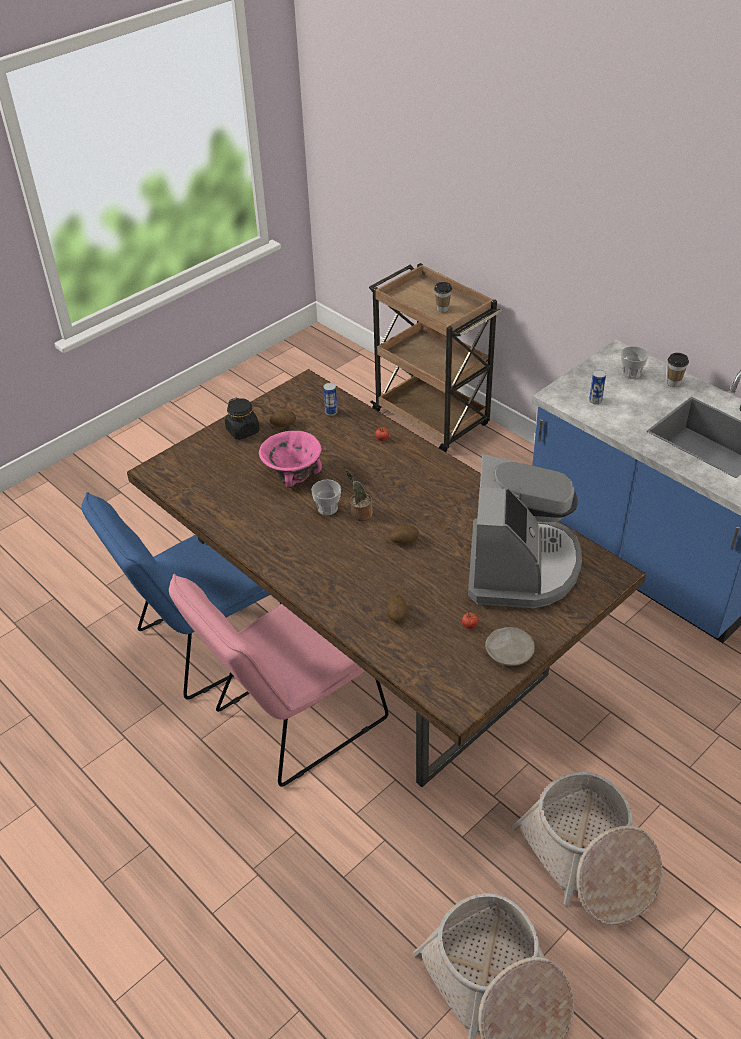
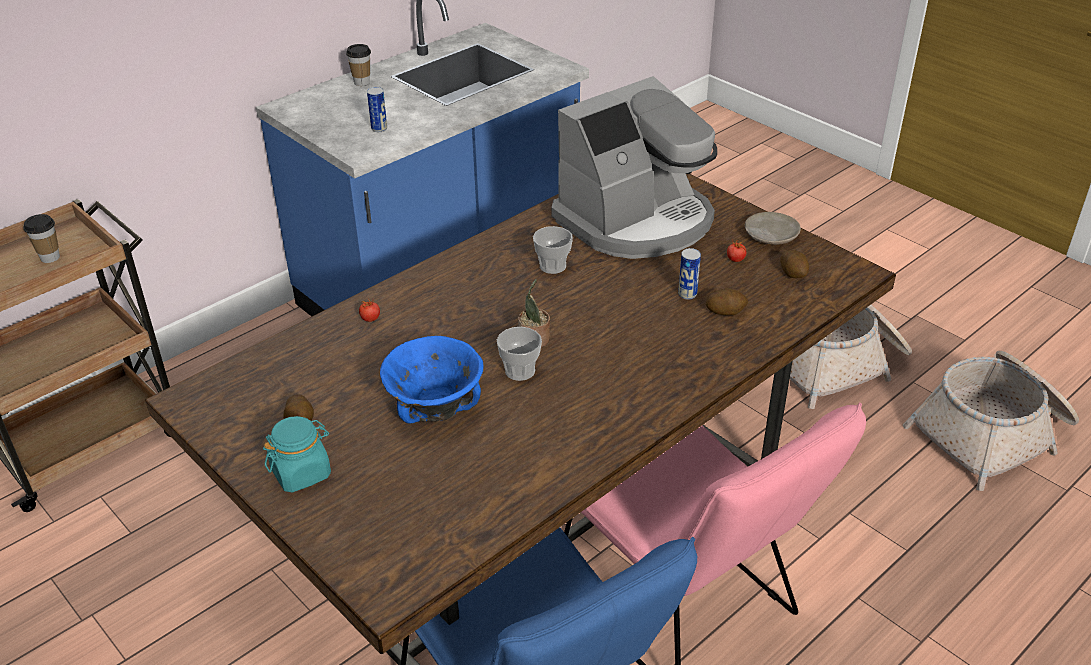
camera: 90 degrees left, 5 degrees down
black jar [225,398,260,440] -> turquoise jar [263,416,331,493]
pink bowl [259,431,322,488] -> blue bowl [380,336,483,424]
can [323,383,338,416] -> can moved to [678,248,701,300]
potato [389,525,419,544] -> potato moved to [780,249,809,278]
coffee machine [468,454,582,608] -> coffee machine turned 135 degrees clockwise [551,76,717,259]
cup [621,346,649,379] -> cup moved to [533,226,573,274]

